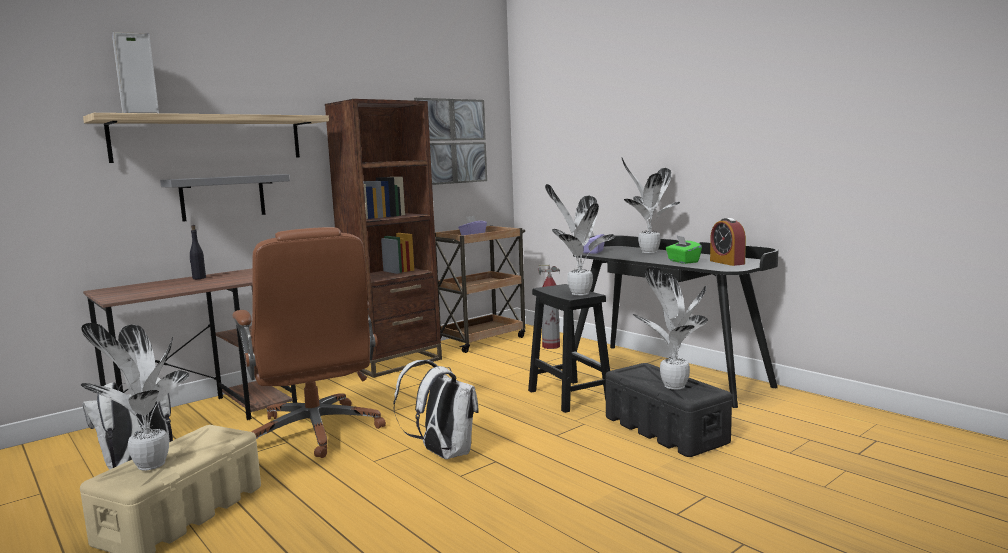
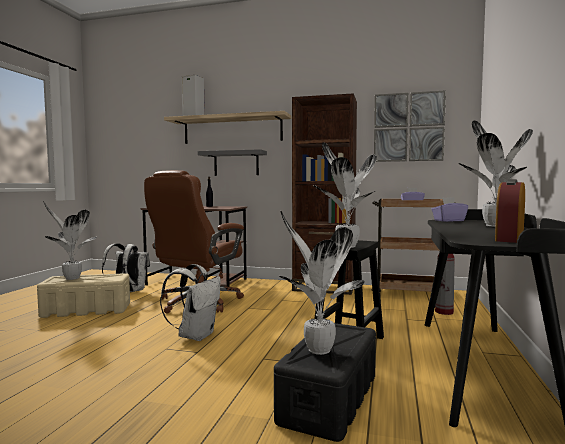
camera: 55 degrees right, 5 degrees down
green tissue box [666,236,702,264] -> none

